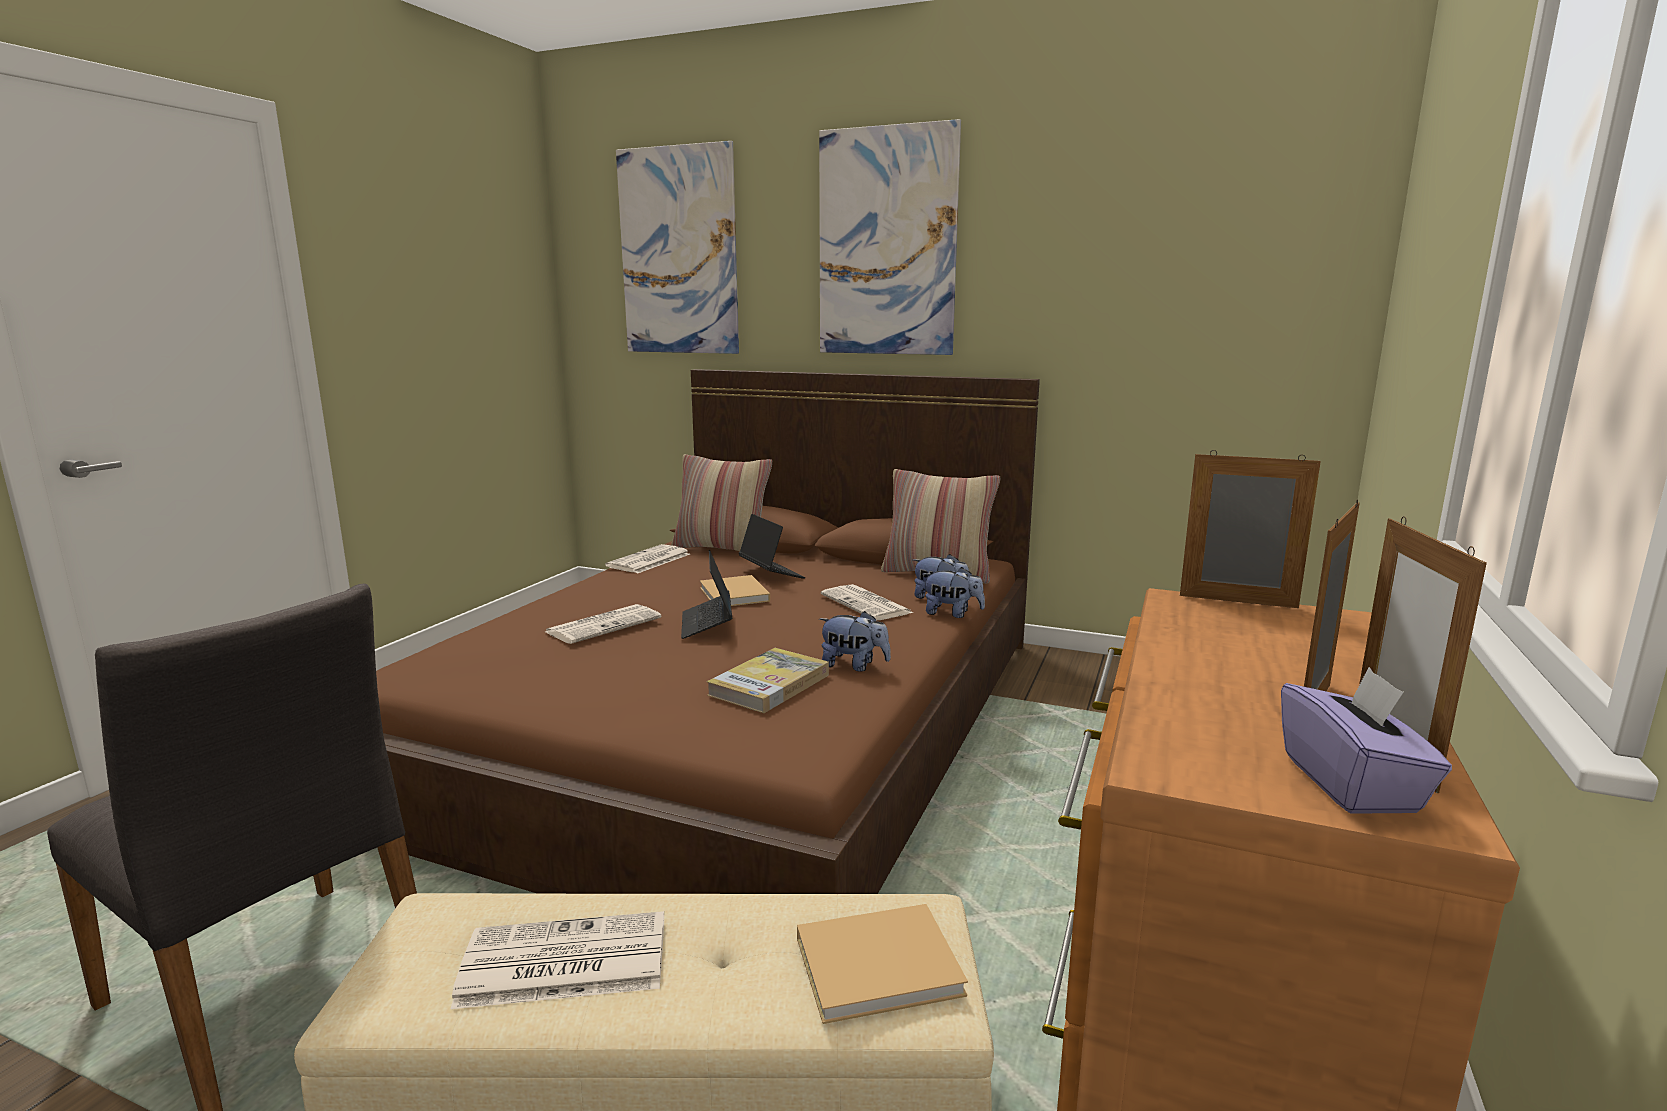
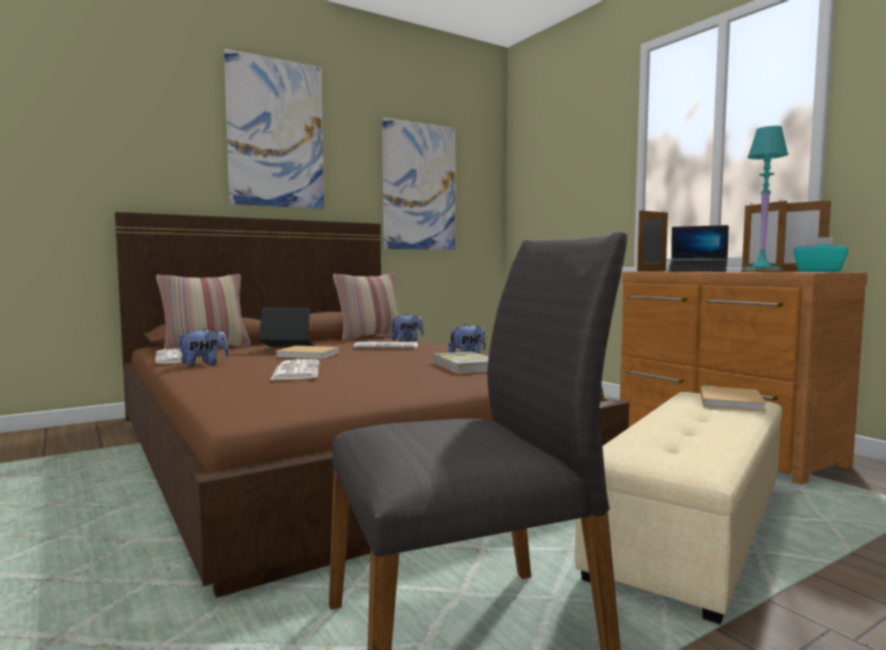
camera: 55 degrees left, 10 degrees down
newspaper [451,911,664,1009] -> none
picture [616,141,739,354] -> picture moved to [382,117,455,250]
laptop [681,550,732,639] -> laptop moved to [668,225,729,272]
plush toy [923,567,985,618] -> plush toy moved to [177,328,229,366]
purple tissue box [1281,667,1452,814] -> turquoise tissue box [794,237,848,272]
none -> turquoise table lamp [741,126,788,272]

